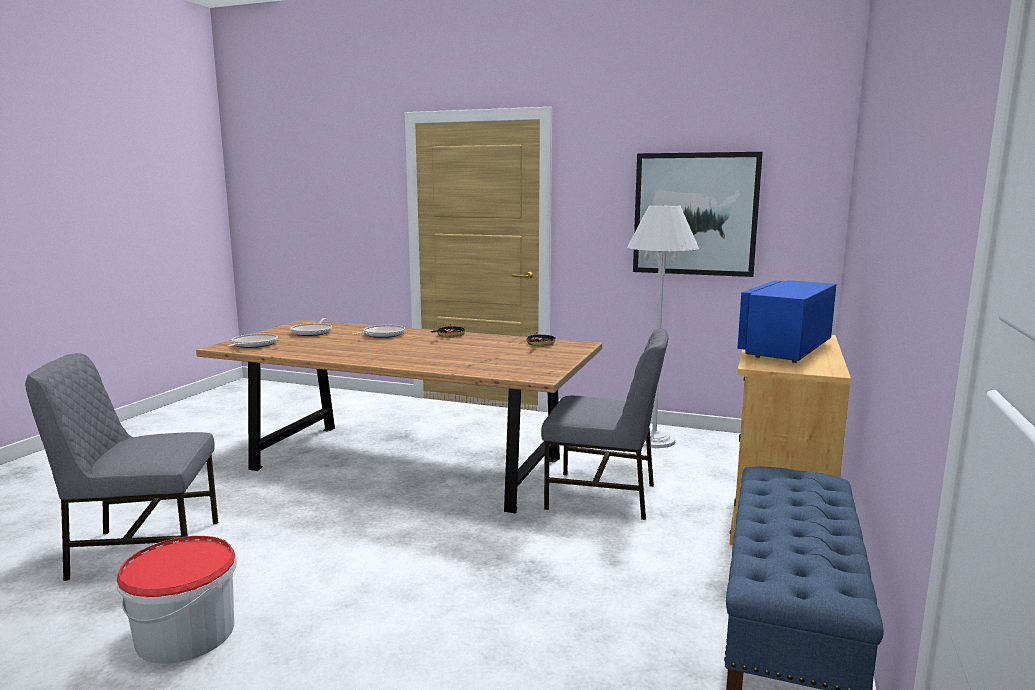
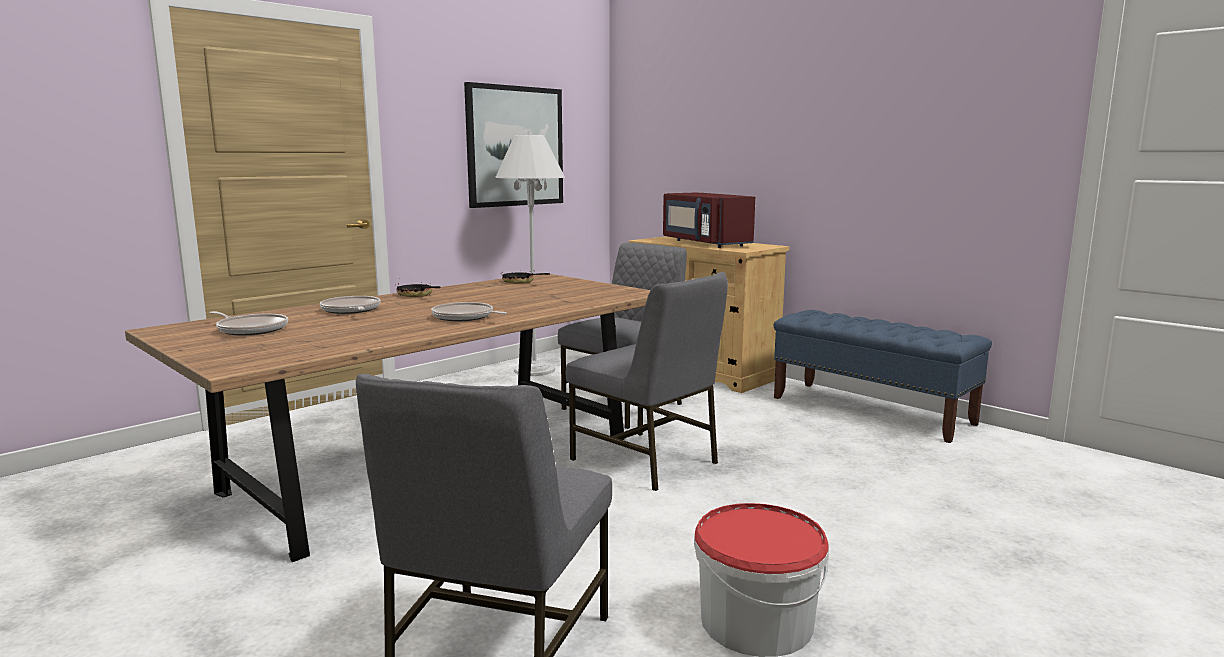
camera: 65 degrees left, 0 degrees up
frying pan [228,333,278,348] -> frying pan moved to [431,302,507,321]
blue microwave [737,280,837,363] -> red microwave [663,192,755,248]
none -> grey chair [566,272,728,491]

